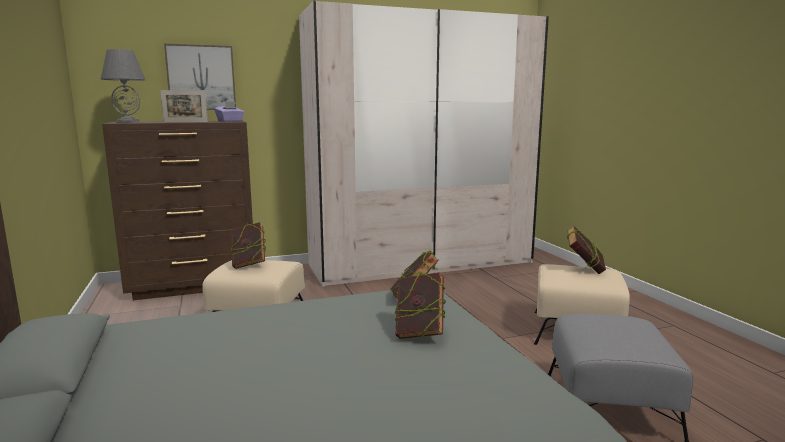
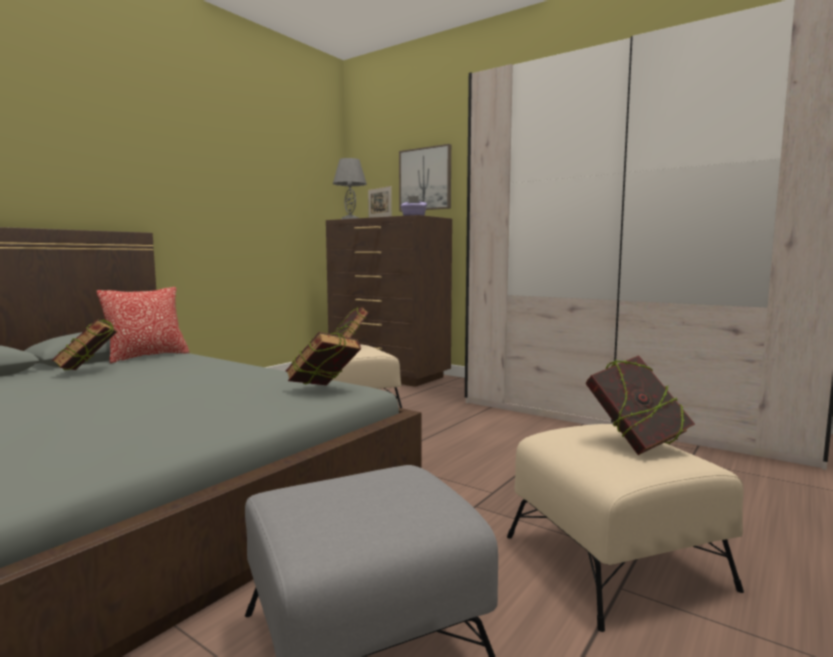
camera: 55 degrees right, 5 degrees down
book [394,271,446,339] -> book moved to [52,319,117,370]
none -> pillow [97,287,189,363]

